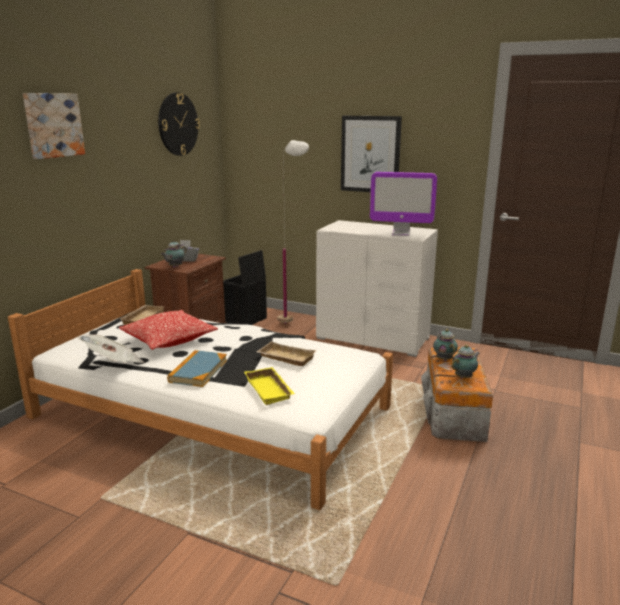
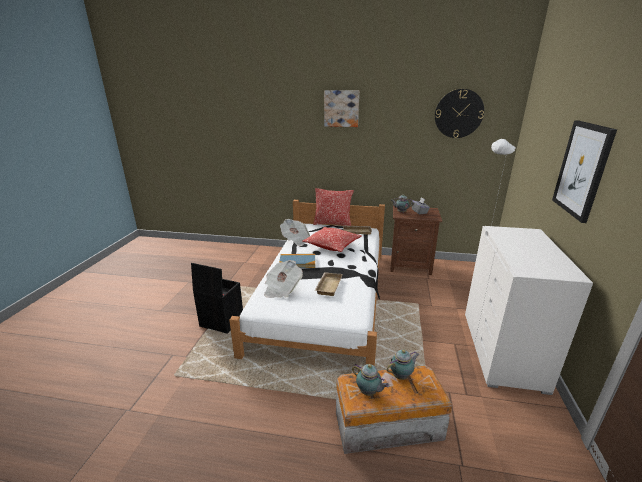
camera: 75 degrees right, 5 degrees up
black storage box [223,250,267,325] -> black storage box moved to [191,263,243,334]
yellow tray [244,367,295,405] -> newspaper [264,260,303,298]
monitor [370,172,437,236] -> none
none -> pillow [313,188,354,226]

